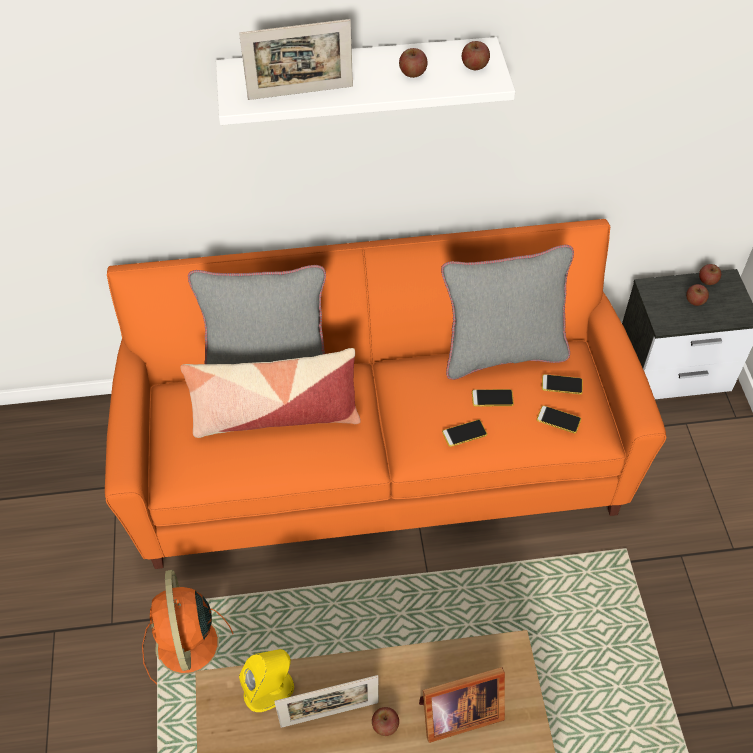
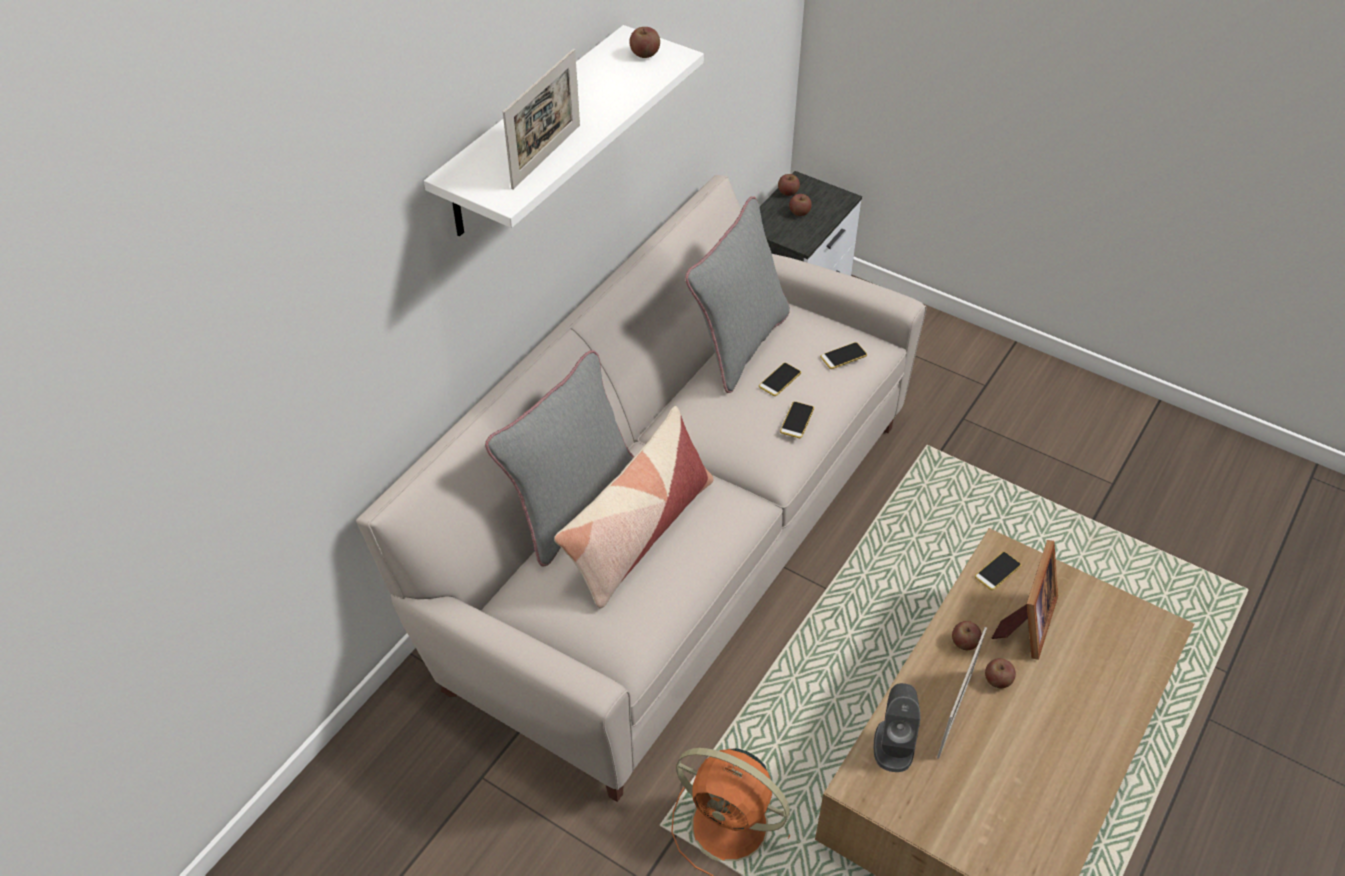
camera: 50 degrees left, 5 degrees down
orange sofa [105,219,666,569] -> beige sofa [356,175,927,802]
yellow speaker [239,649,294,712] -> grey speaker [874,683,921,772]
apple [399,48,428,78] -> apple moved to [952,621,982,650]
phone [542,374,583,394] -> phone moved to [975,552,1021,590]

